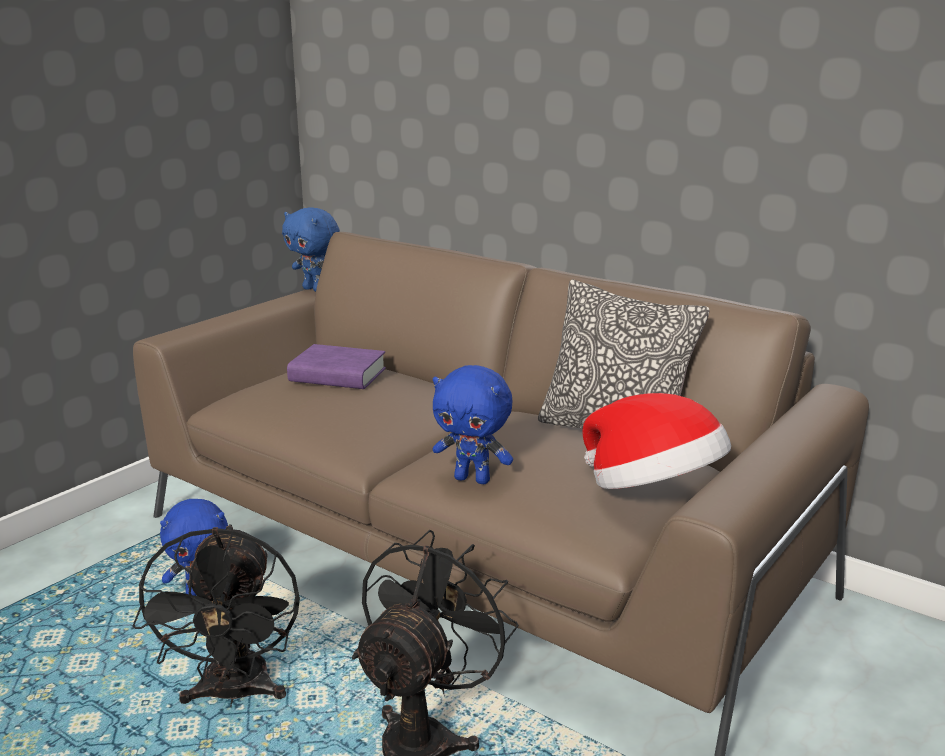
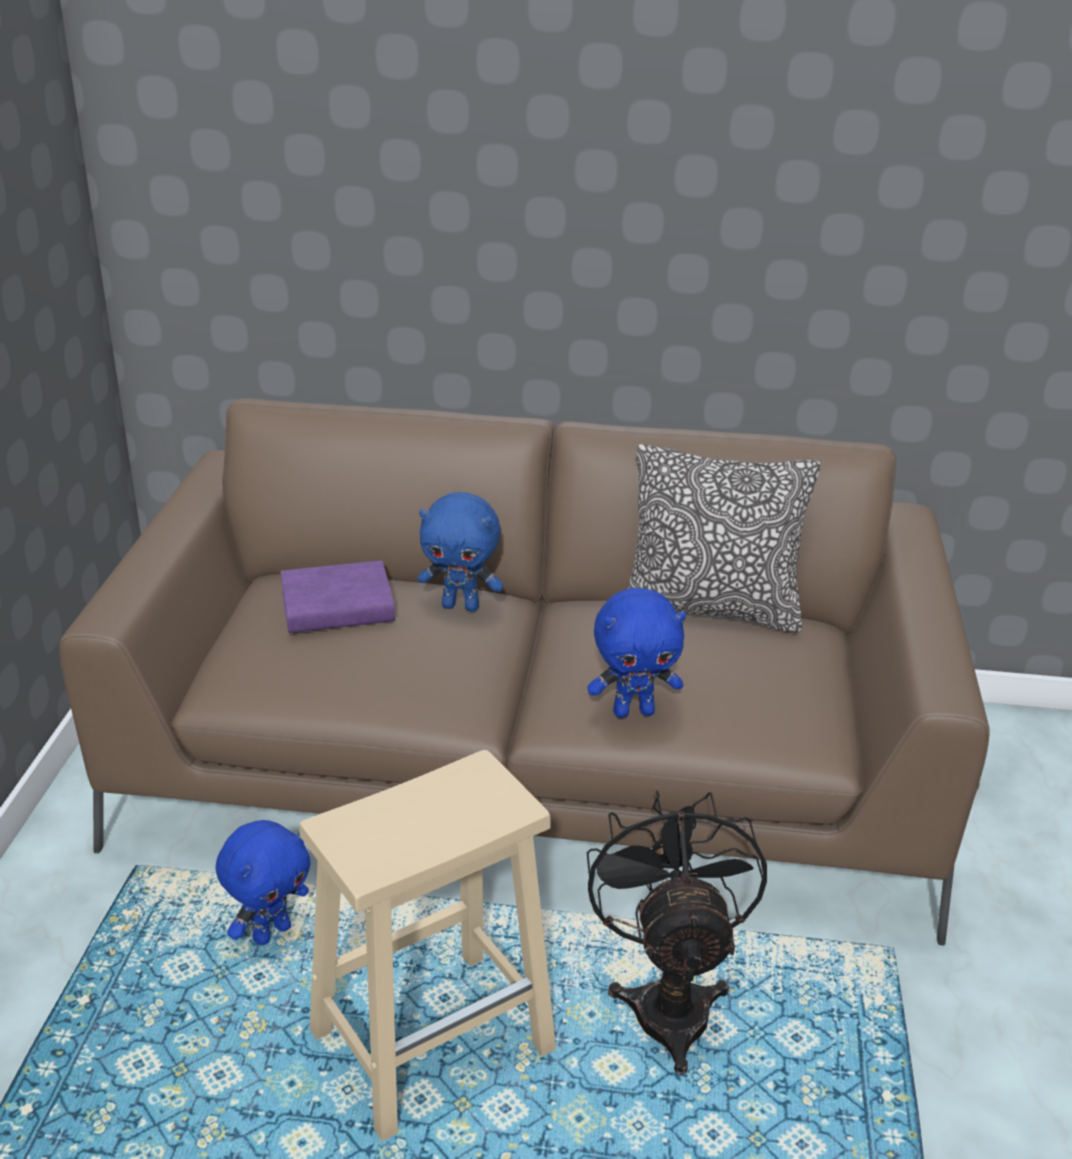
camera: 30 degrees left, 10 degrees up
black fan [133,525,300,706] -> beige stool [299,750,556,1141]
blue plush toy [282,207,340,292] -> blue plush toy moved to [418,492,503,612]
hat [582,393,731,489] -> none

